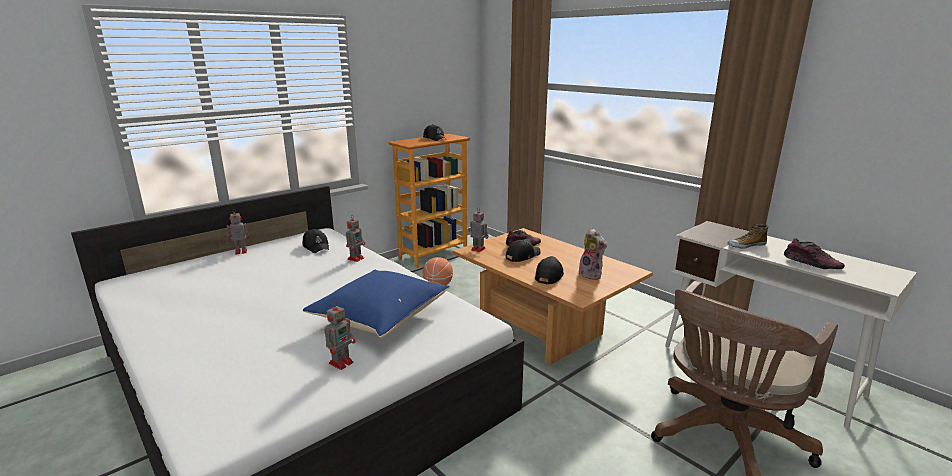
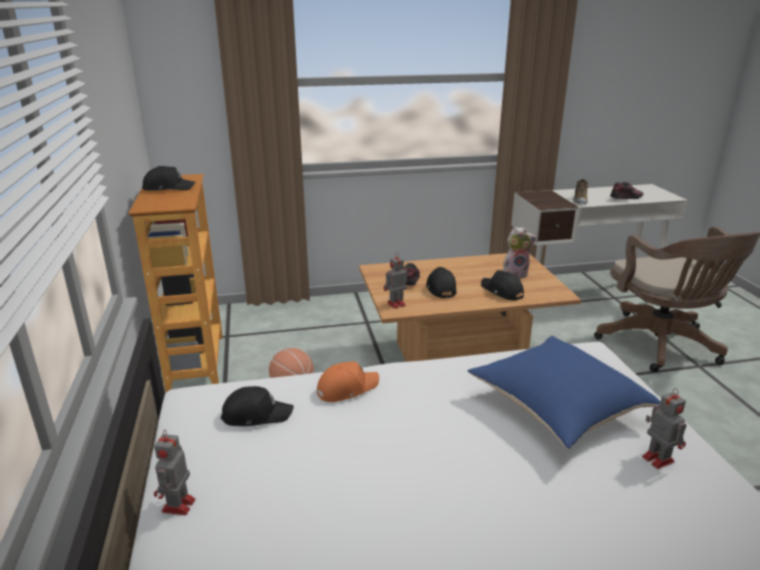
camera: 60 degrees left, 5 degrees up
toy robot [346,216,365,262] -> orange cap [317,362,379,402]

